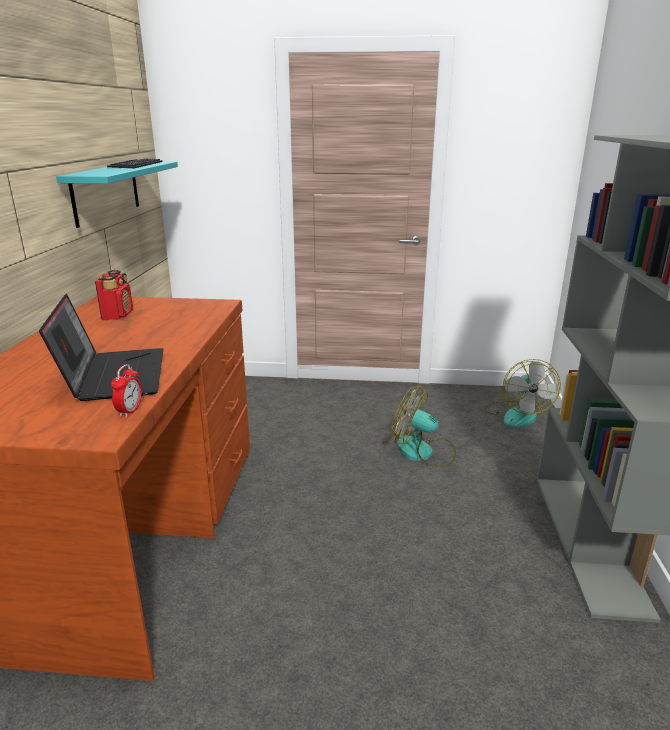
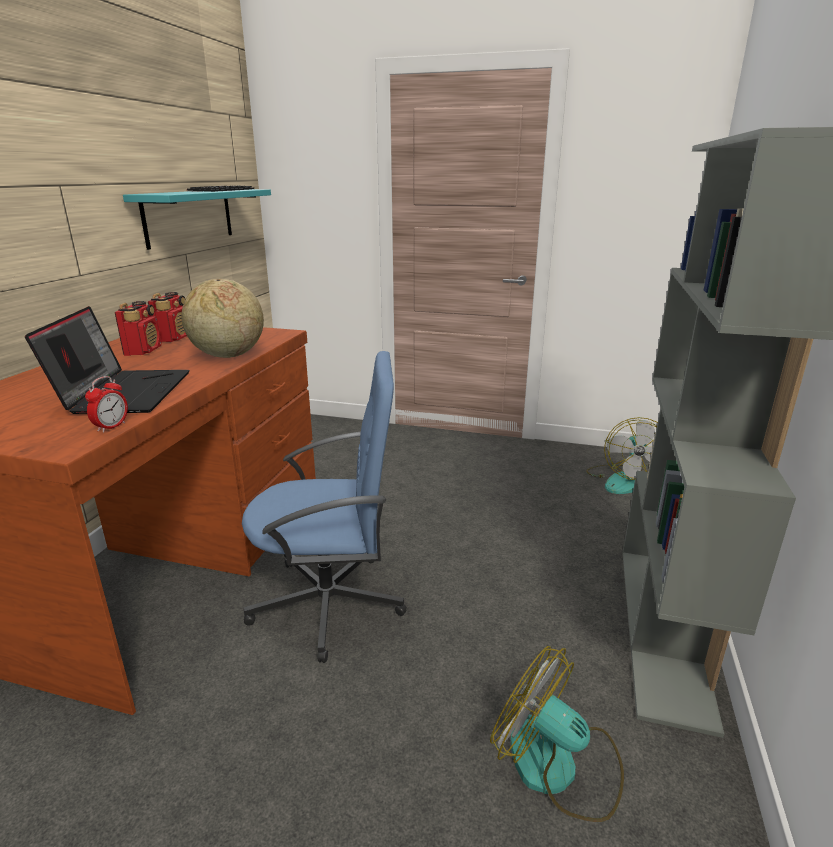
camera: 10 degrees right, 0 degrees up
fan [390,386,456,466] -> fan moved to [490,646,624,822]
none -> radio [115,301,162,356]
none -> globe [181,279,264,358]
none -> blue office chair [242,351,407,663]

